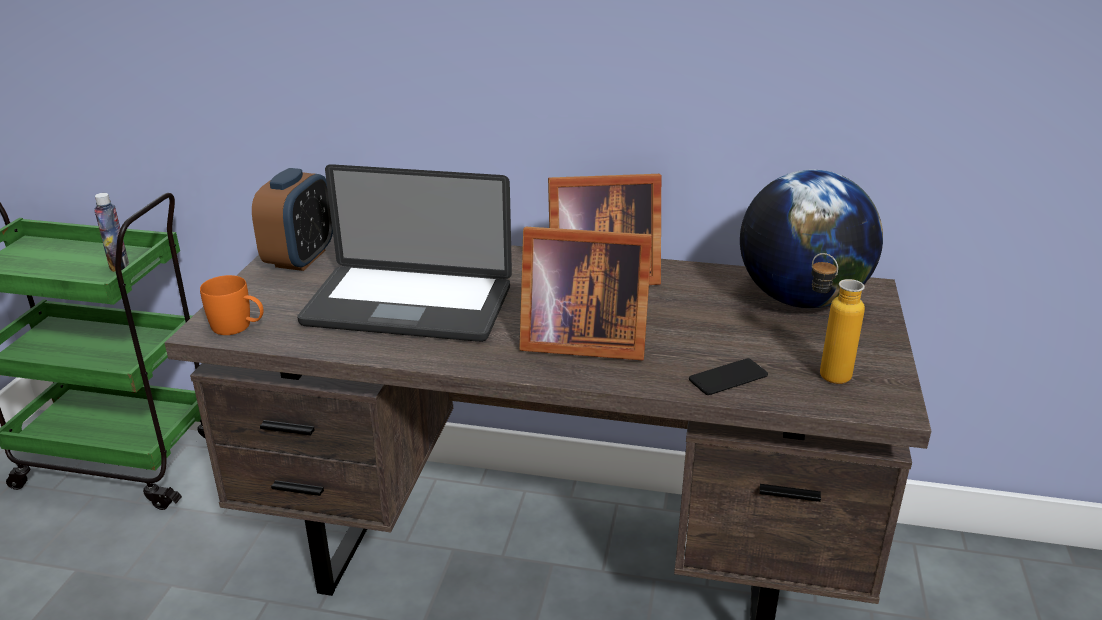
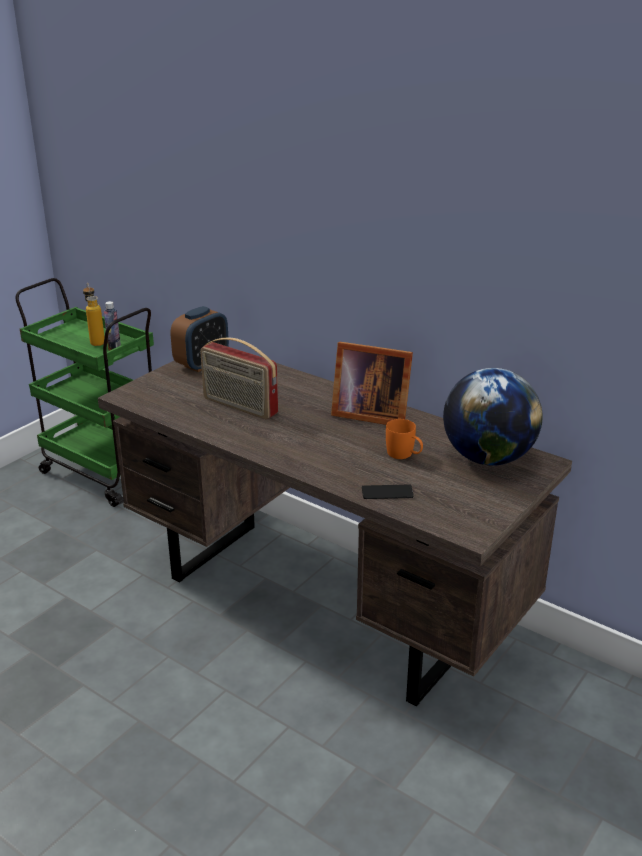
camera: 25 degrees right, 0 degrees up
orange mug [200,275,264,335] -> orange mug moved to [386,419,423,459]
laptop [297,164,512,342] -> radio [200,338,278,419]
picture frame [519,227,652,360] -> none
bottle [811,253,865,384] -> bottle moved to [83,283,105,346]

